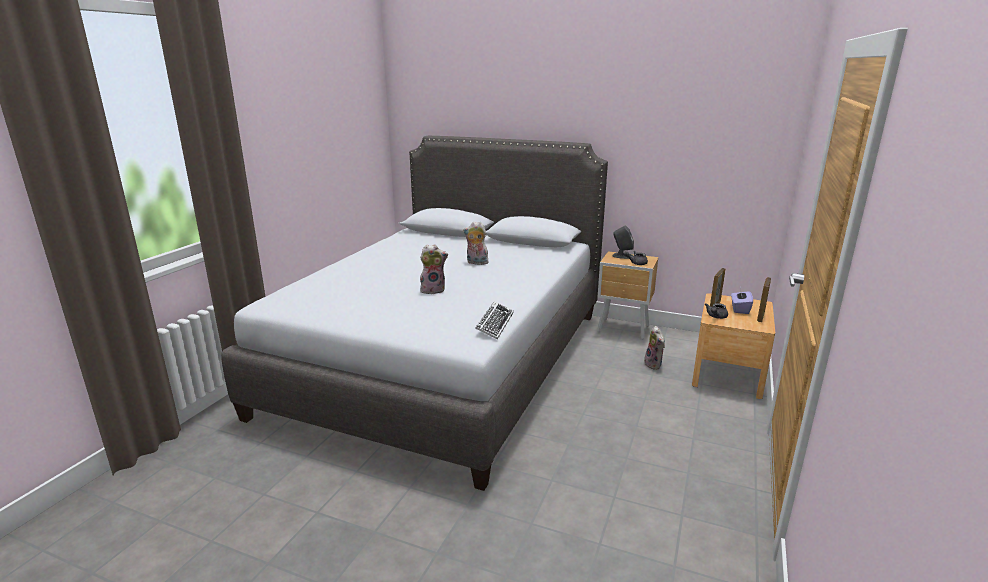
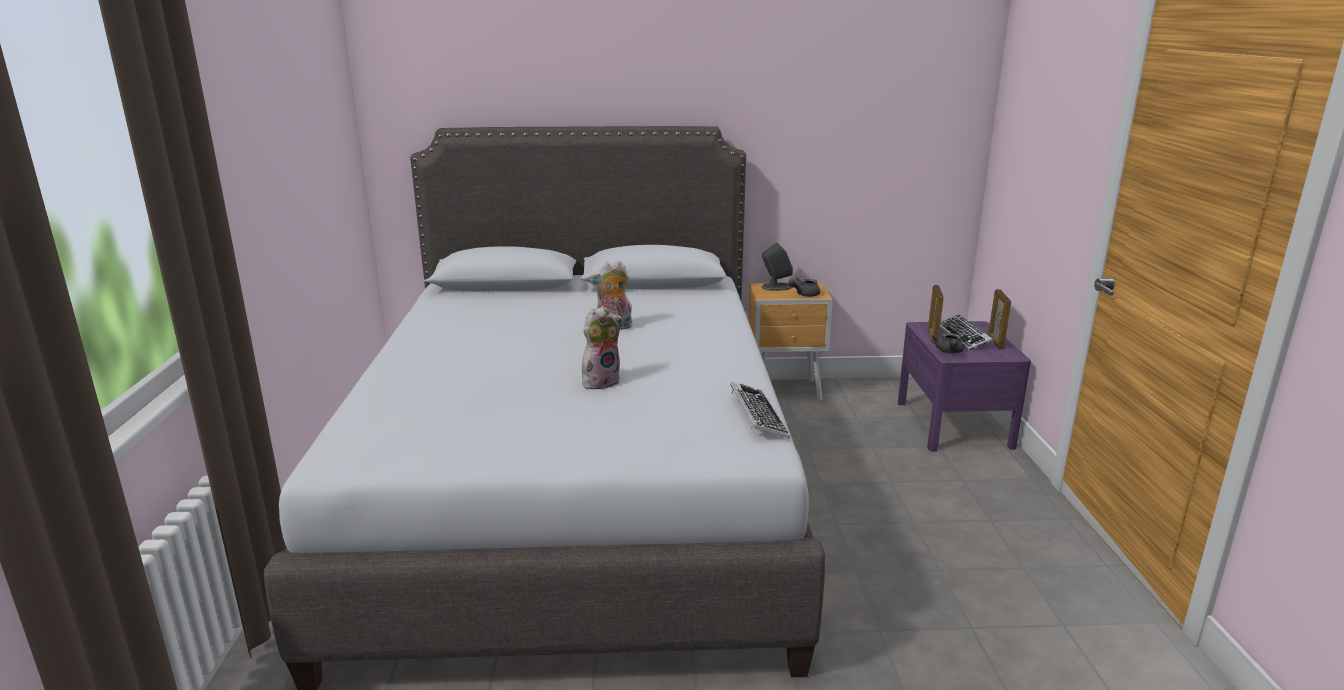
camera: 25 degrees left, 0 degrees up
plush toy [644,326,665,370] -> none
brown nightstand [692,293,775,399] -> purple nightstand [898,321,1031,451]
purple tissue box [731,288,753,314] -> keyboard [940,315,993,350]

